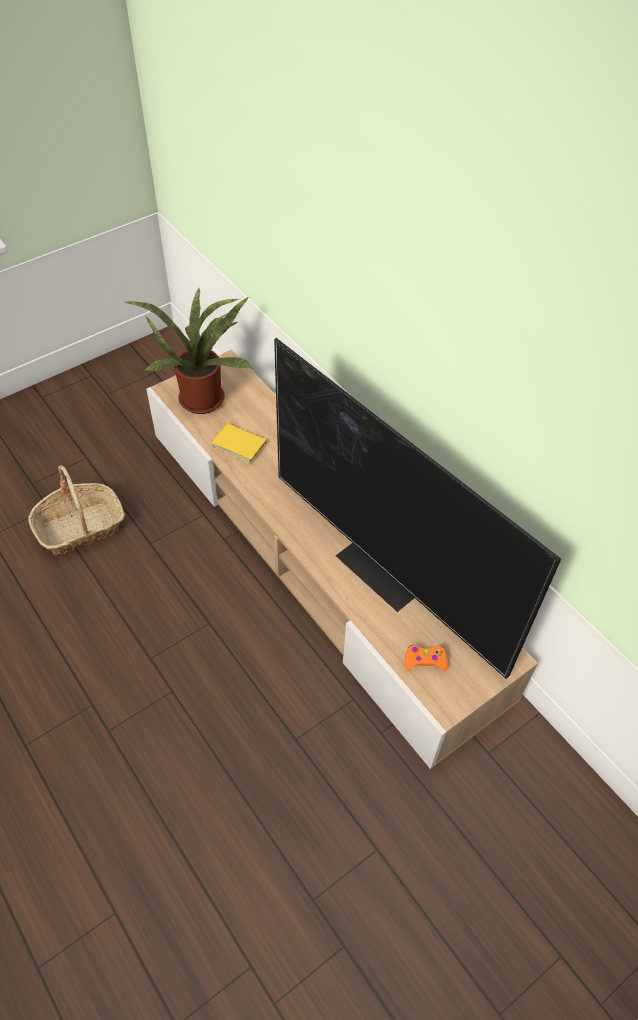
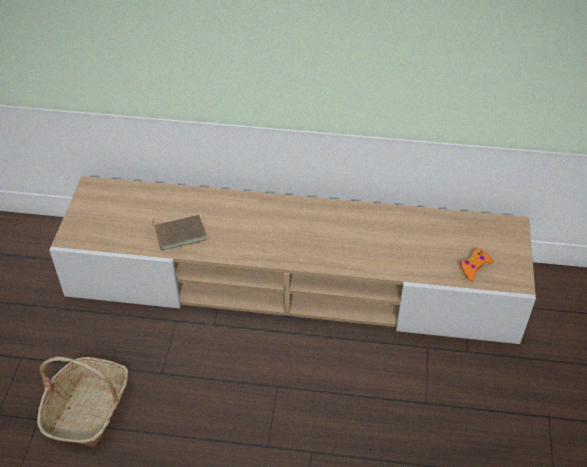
camera: 45 degrees left, 5 degrees down
potted plant [125,287,253,414] -> none
yellow book [211,417,267,463] -> brown book [152,215,207,250]
television [274,338,561,679] -> none

